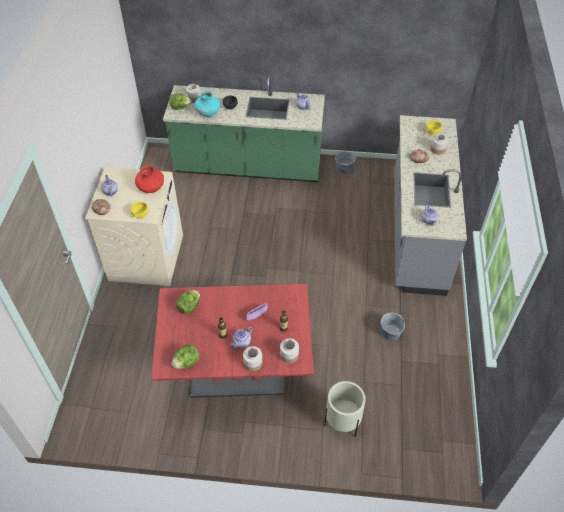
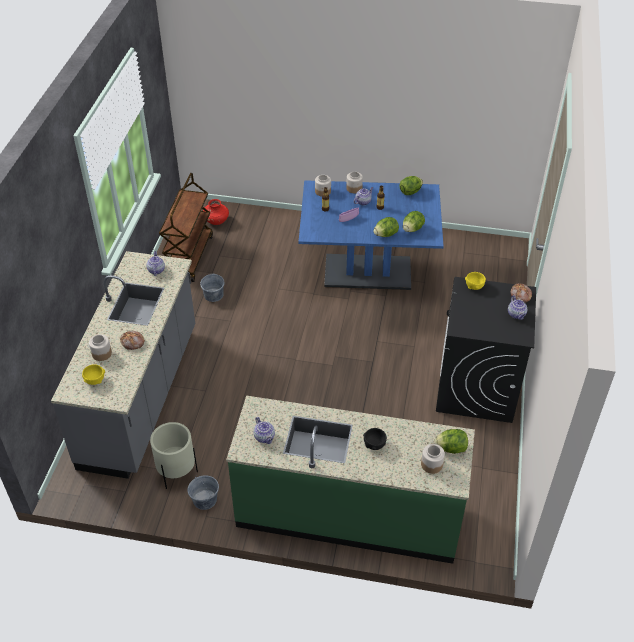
camera: 175 degrees left, 5 degrees down
beige washing machine [85,167,183,286] -> black washing machine [436,277,536,423]
red vase [135,165,164,193] -> red vase moved to [203,199,229,225]
red dining table [151,284,314,398] -> blue dining table [298,180,444,290]
turquoise vase [194,91,220,117] -> none
beige planter [324,381,366,437] -> beige planter moved to [150,422,198,489]
none -> brown cart [159,173,213,282]
none -> lettuce [374,217,399,237]

